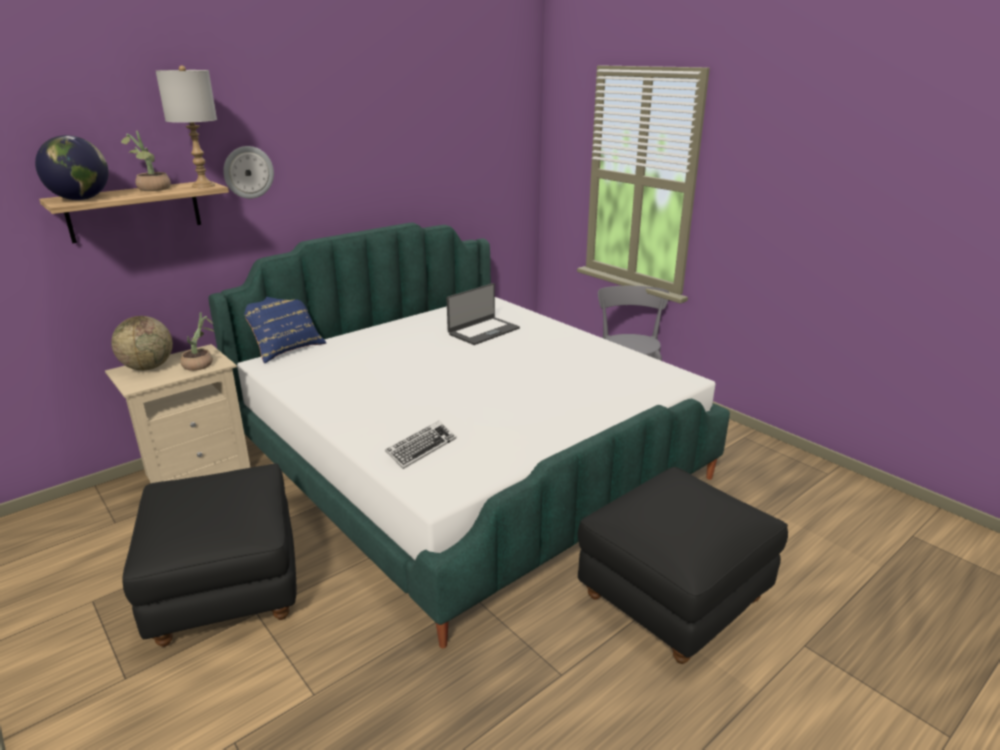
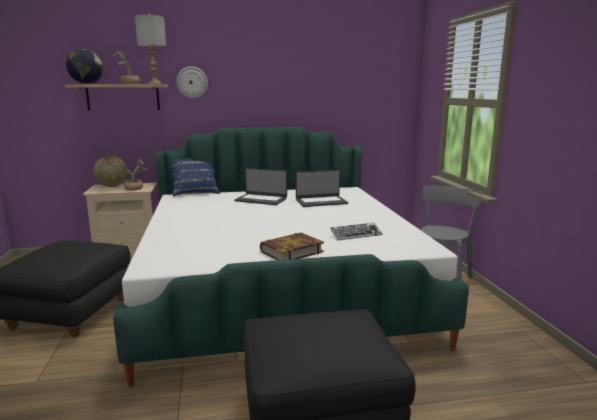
camera: 30 degrees right, 10 degrees down
keyboard [385,421,457,469] -> keyboard moved to [330,223,383,241]
none -> laptop [234,168,287,205]
none -> book [260,232,324,260]

